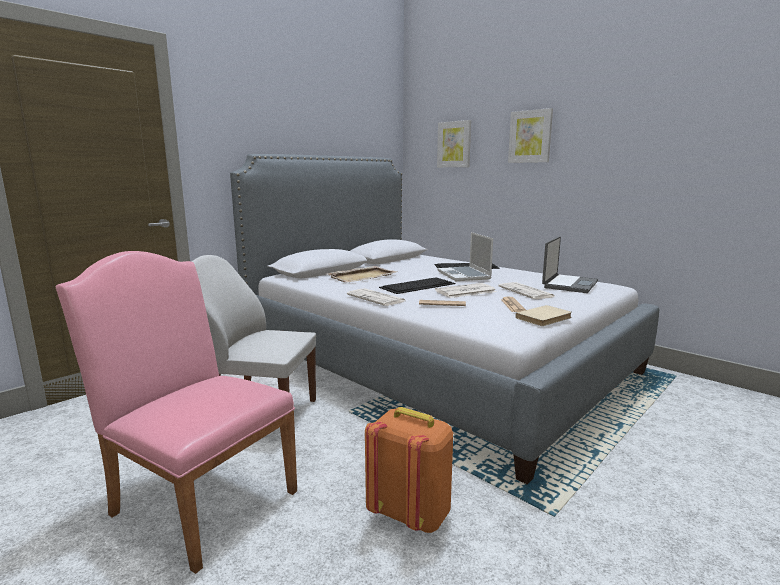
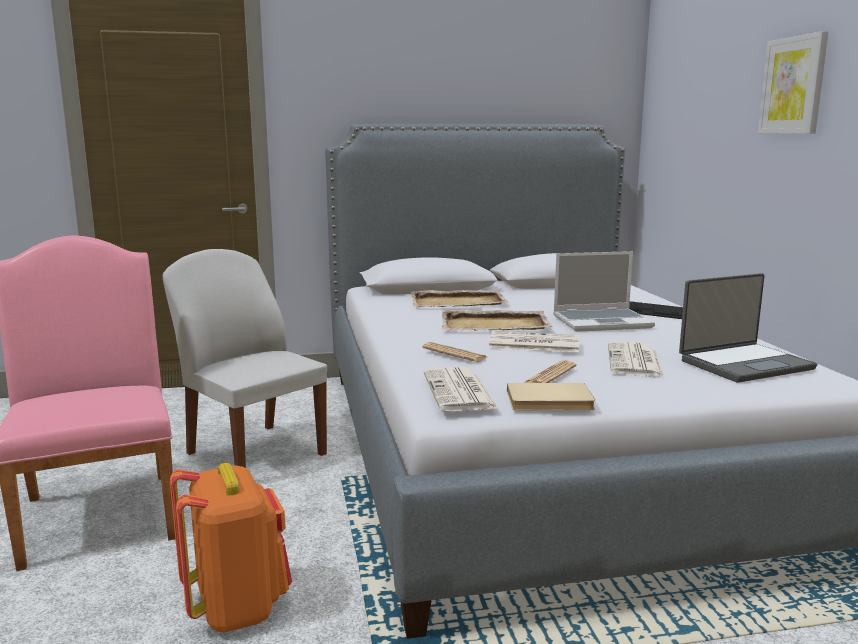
camera: 35 degrees right, 0 degrees up
newspaper [347,288,405,306] -> newspaper moved to [424,367,499,411]
keyboard [379,277,456,294] -> beige tray [442,310,553,330]
picture [437,120,471,167] -> none
laptop [437,232,493,281] -> laptop turned 120 degrees counterclockwise [553,251,655,332]

